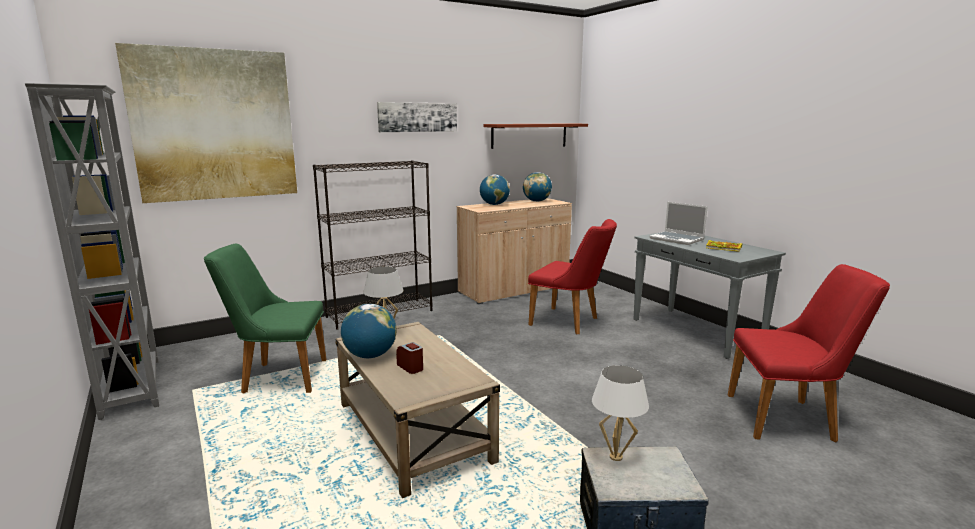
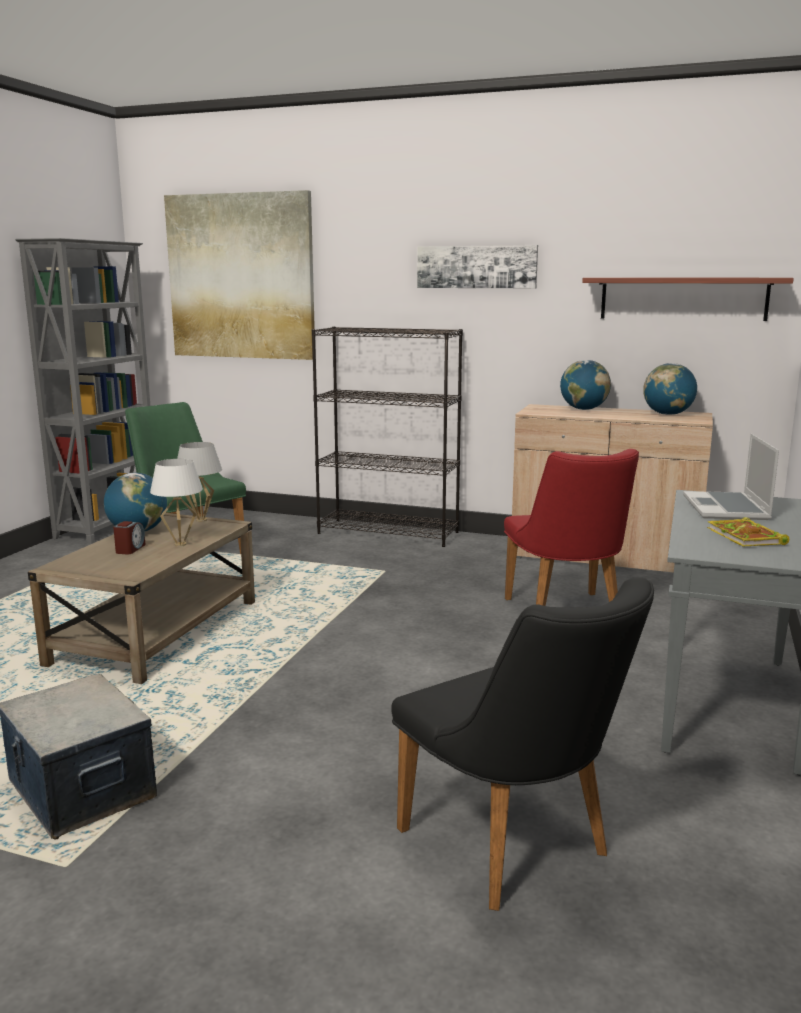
camera: 50 degrees right, 0 degrees up
white table lamp [592,365,649,461] -> white table lamp moved to [150,459,203,547]
red chair [728,264,890,442] -> black chair [391,577,654,911]

